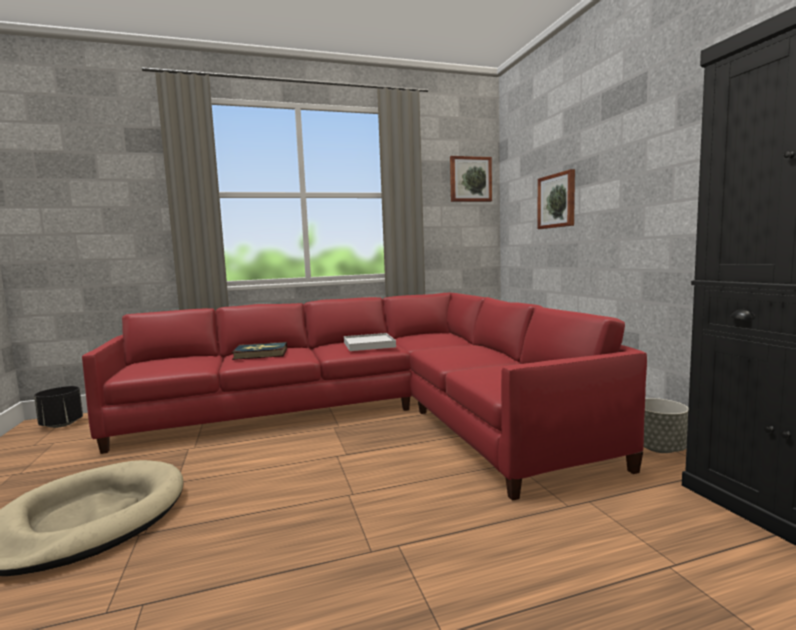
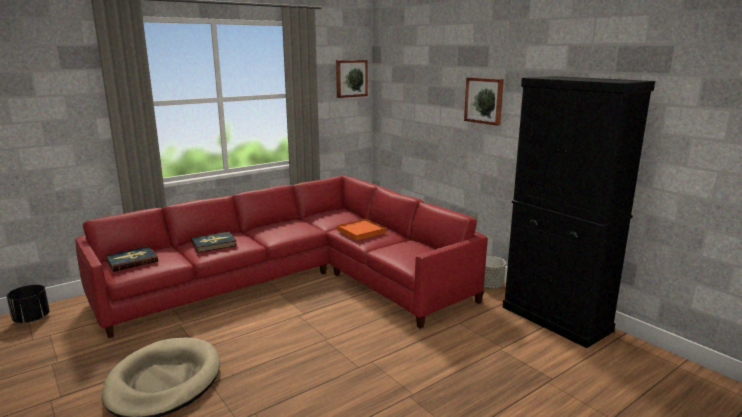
camera: 20 degrees left, 10 degrees up
white tray [344,333,396,351] -> none
picture [538,169,575,229] -> picture moved to [464,77,504,126]
none -> book [106,246,158,272]
none -> orange tray [337,219,386,241]

